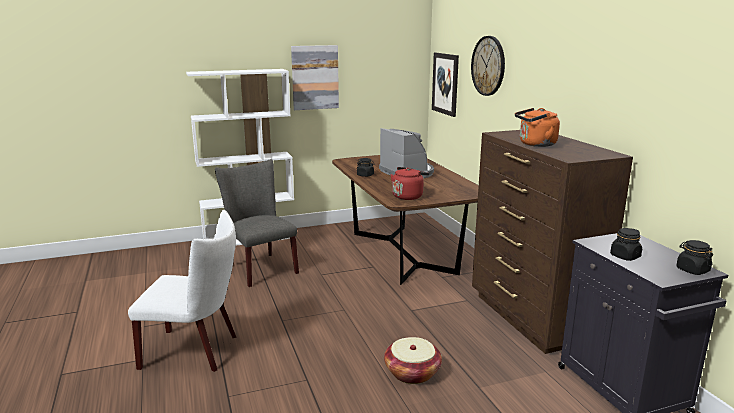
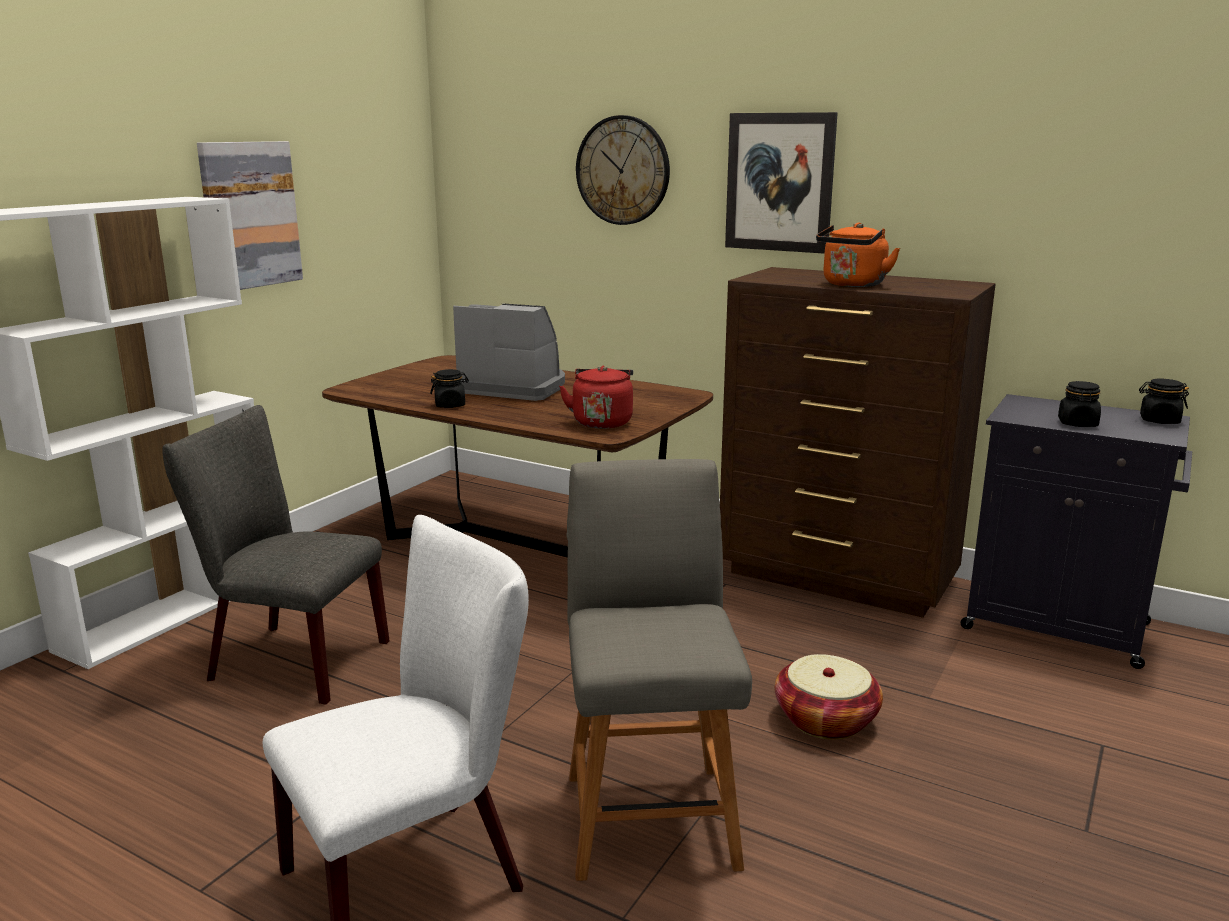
camera: 40 degrees left, 0 degrees up
picture [432,53,459,117] -> picture moved to [725,112,838,254]
none -> grey chair [566,459,752,881]

